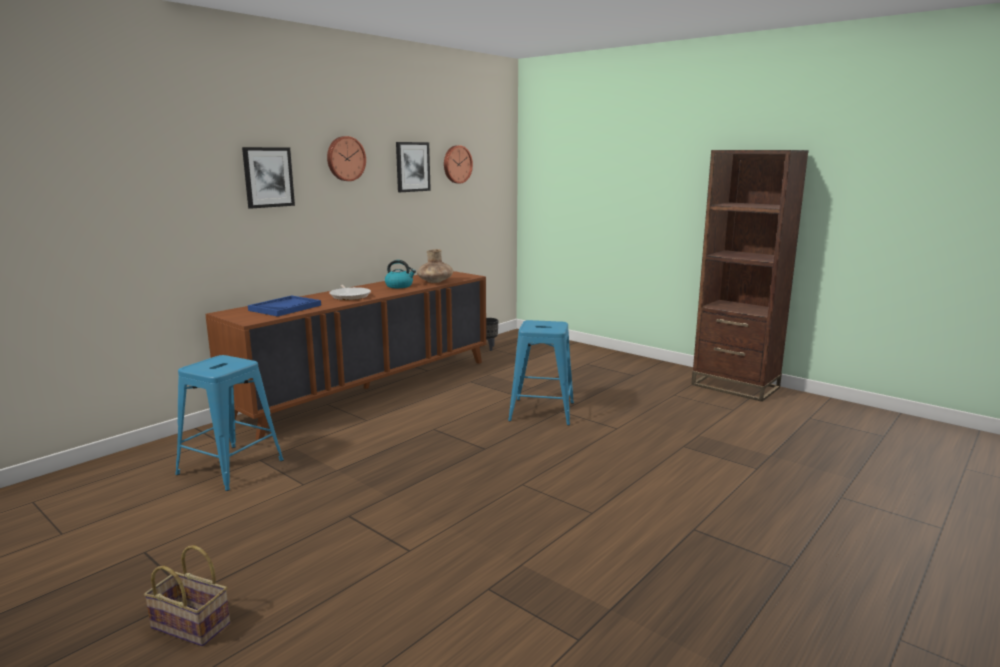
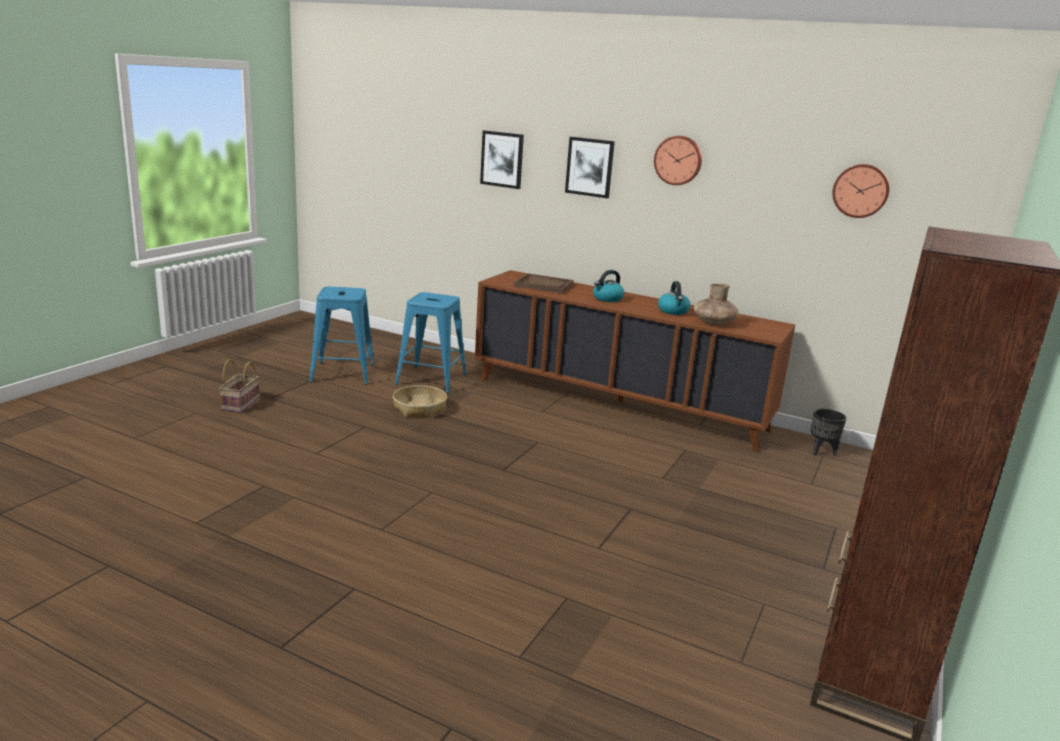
camera: 75 degrees right, 5 degrees up
blue tray [248,295,321,316] -> brown tray [514,273,574,294]
frying pan [329,285,371,300] -> kettle [593,270,624,302]
picture [396,142,431,192] -> picture moved to [480,130,524,189]
blue stool [508,320,574,425] -> blue stool moved to [309,287,375,385]
none -> basket [393,385,447,418]

